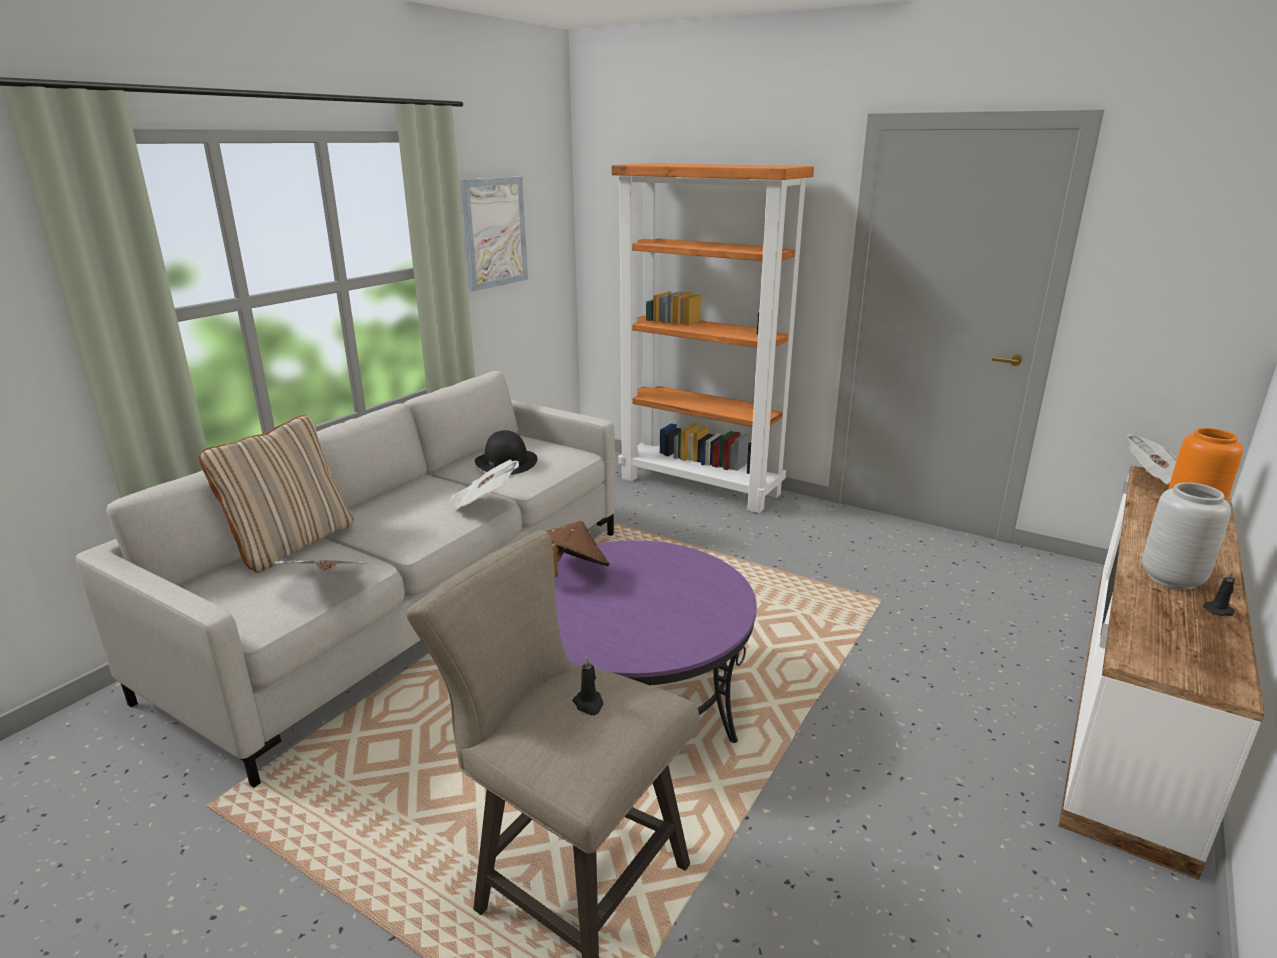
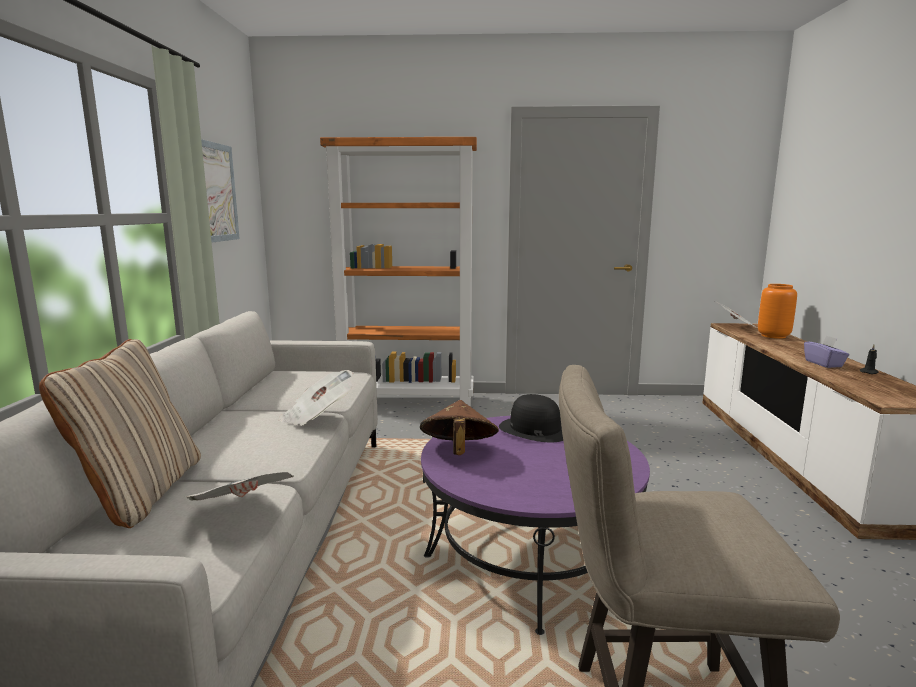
camera: 30 degrees left, 10 degrees down
black hat [475,430,537,475] -> black hat moved to [499,394,563,442]
black candle [573,656,603,715] -> none
grey vase [1142,482,1231,590] -> purple tissue box [804,335,849,368]

